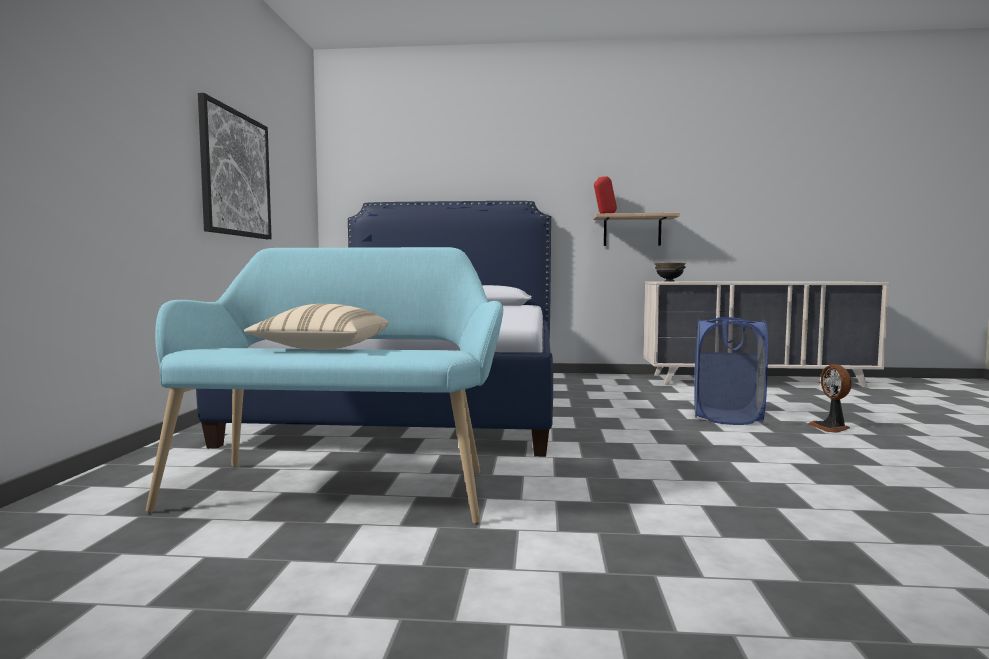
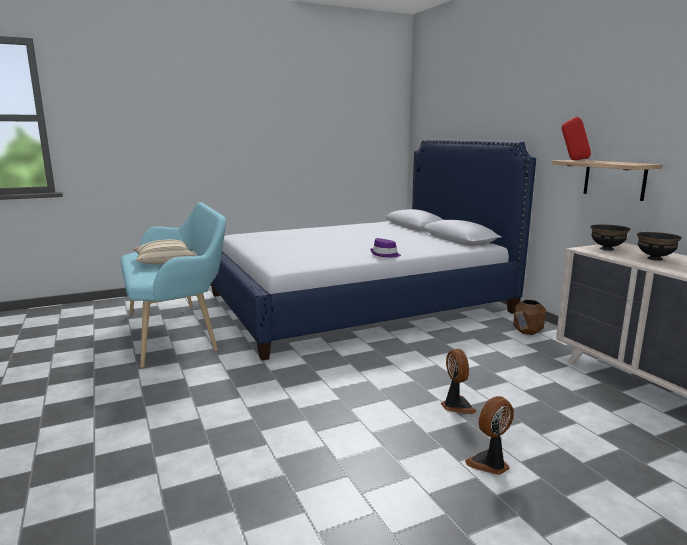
camera: 60 degrees right, 10 degrees up
picture [198,93,272,239] -> none
blue laundry basket [694,317,768,425] -> fan [441,349,477,414]
none -> purple hat [370,238,401,258]
none -> brown planter [513,300,546,335]
none -> black bowl [637,232,682,261]

